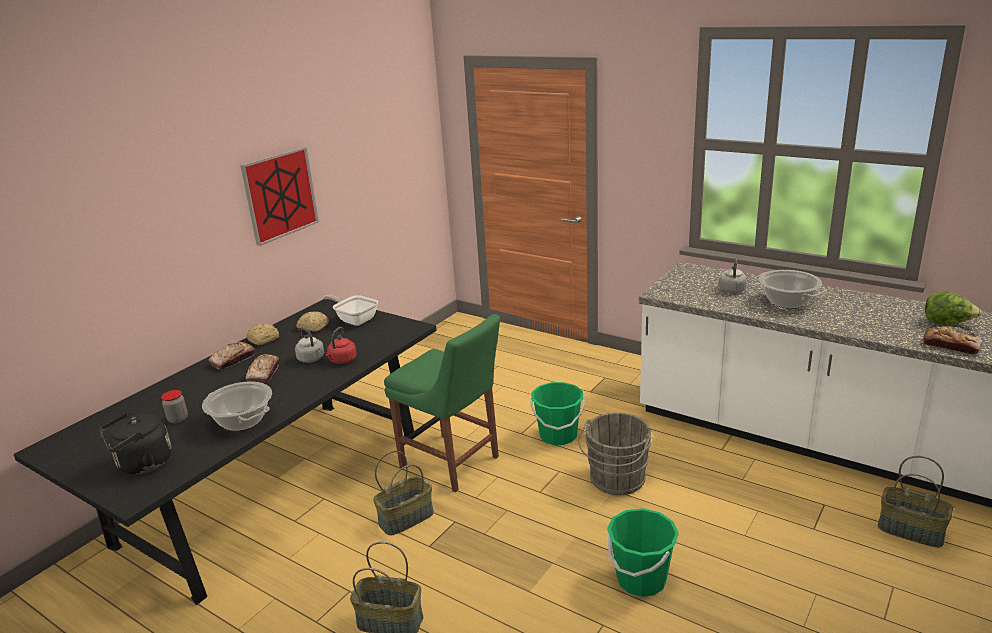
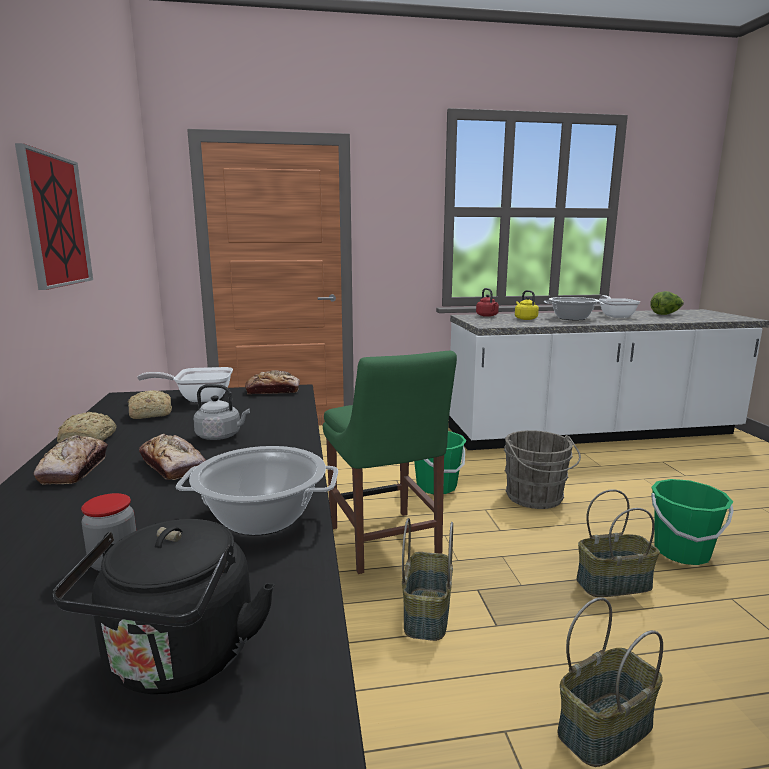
camera: 45 degrees left, 10 degrees down
red kettle [325,327,357,364] -> red kettle moved to [476,288,499,317]
green chair [384,314,500,492] -> green chair turned 75 degrees clockwise [323,351,457,574]
grey kettle [718,258,747,293] -> yellow kettle [515,290,539,320]
basket [878,456,953,548] -> basket moved to [577,489,660,597]
bread [923,326,983,355] -> bread moved to [245,370,300,394]
none -> frying pan [599,295,640,318]

